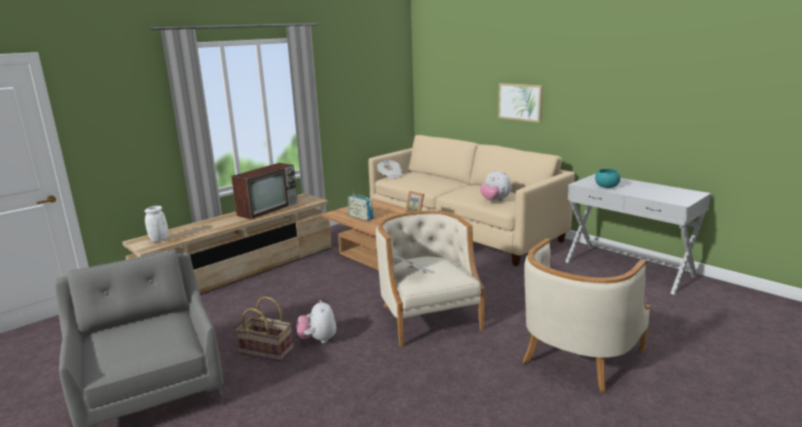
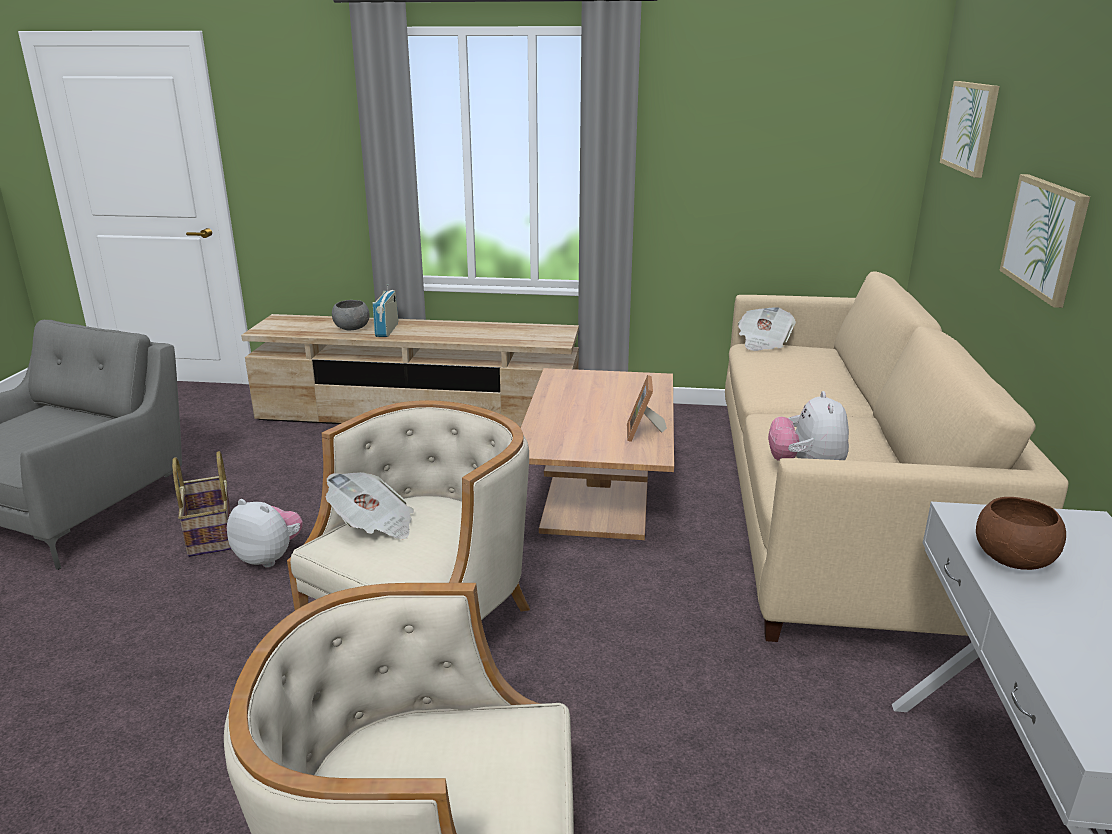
camera: 50 degrees right, 5 degrees up
white vase [144,206,168,242] -> none
television [231,163,298,220] -> none
plush toy [296,300,336,343] -> plush toy turned 75 degrees clockwise [227,499,303,568]
radio [348,192,374,221] -> radio moved to [372,284,398,337]
turquoise bowl [595,169,621,188] -> brown bowl [976,497,1066,570]
none -> grey bowl [332,300,370,330]
none -> picture [940,81,1000,178]

